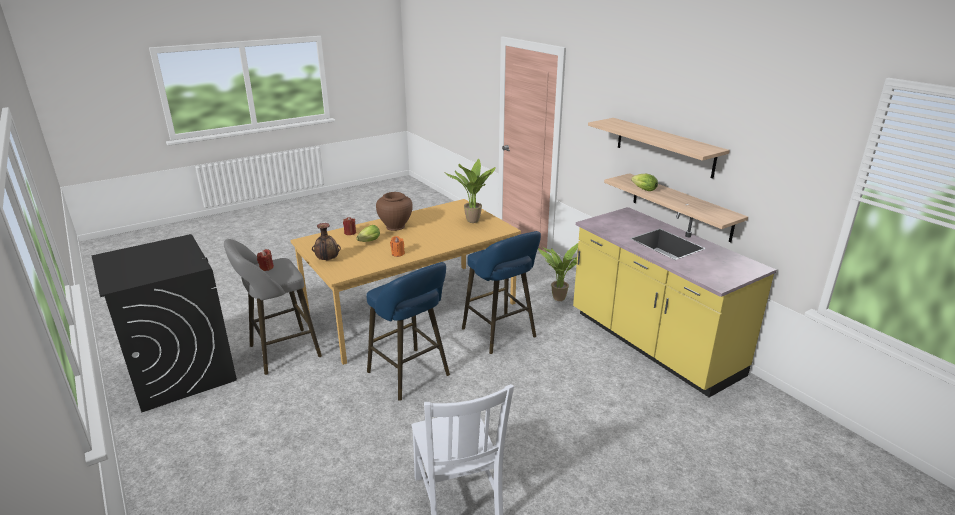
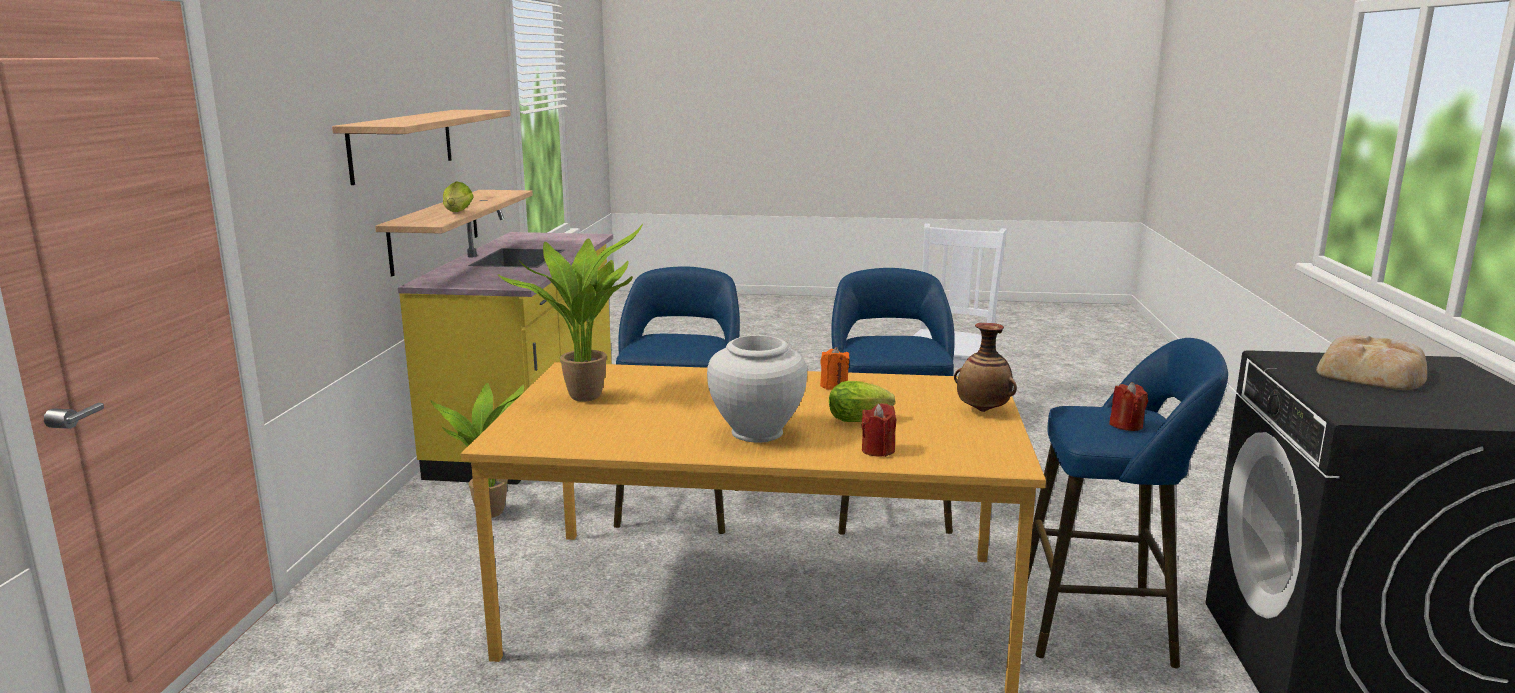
camera: 140 degrees left, 10 degrees down
grey stool [224,239,322,375] -> blue stool [1028,338,1228,668]
brown vase [376,192,413,231] -> white vase [707,335,807,443]
none -> bread [1316,335,1427,390]

